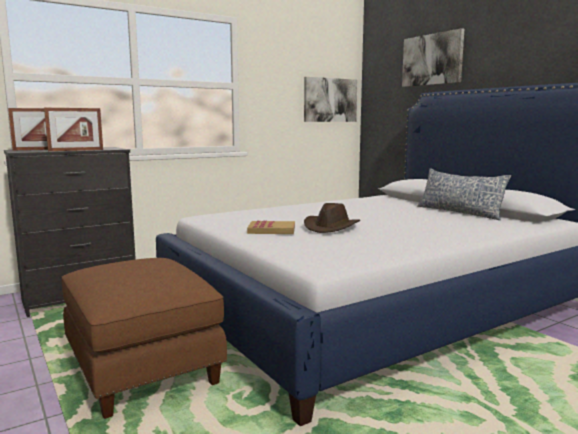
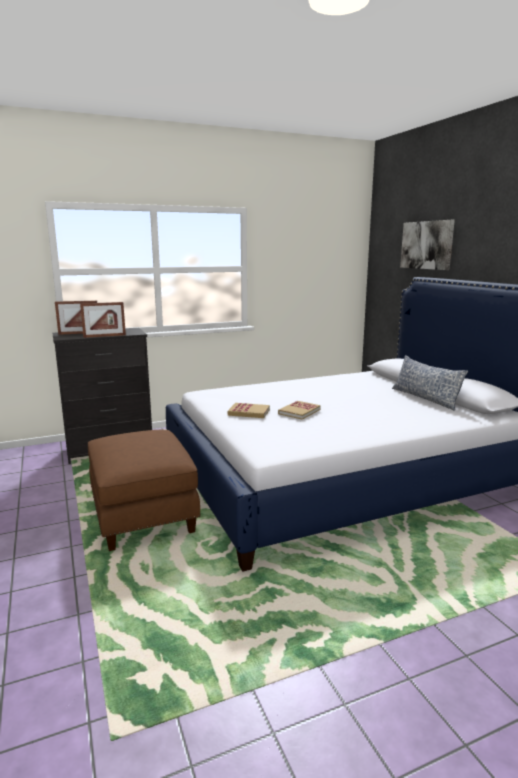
camera: 10 degrees right, 5 degrees up
picture [304,77,357,122] -> none
brown hat [304,203,360,233] -> book [278,401,321,420]

